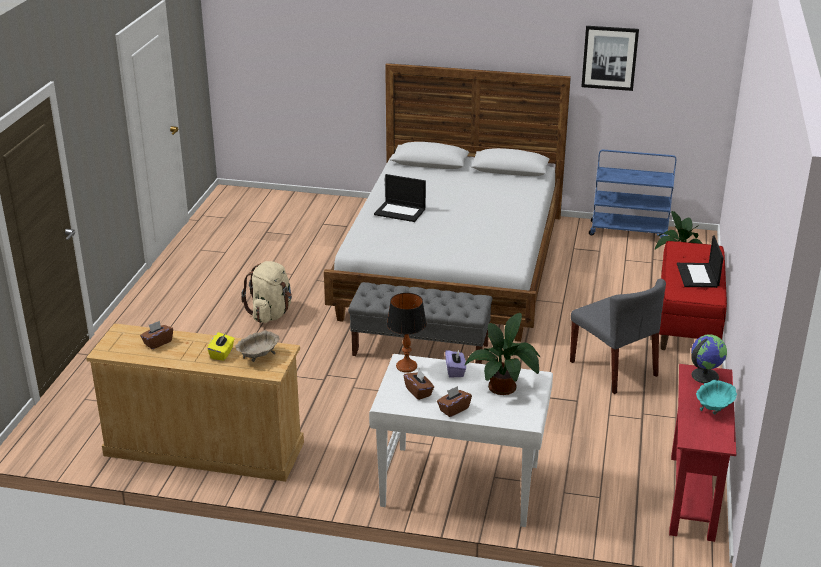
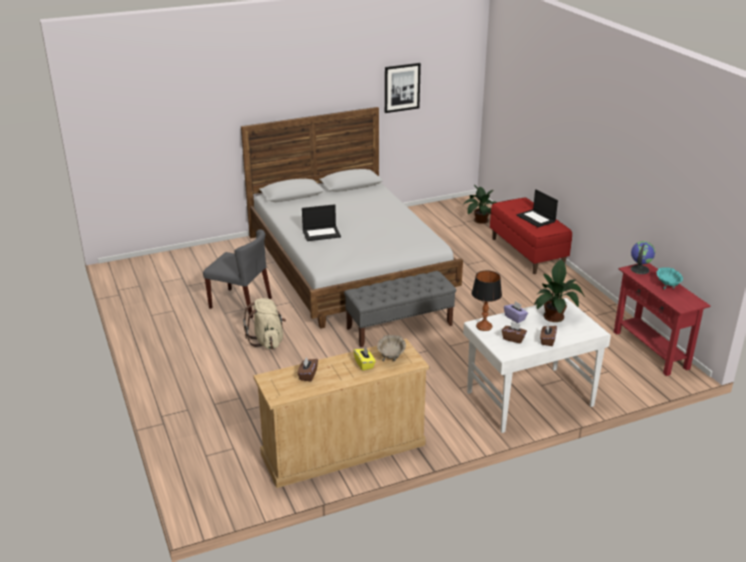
camera: 35 degrees left, 0 degrees up
grey chair [570,278,666,394] -> grey chair moved to [203,229,272,318]
blue cart [589,150,676,238] -> none

